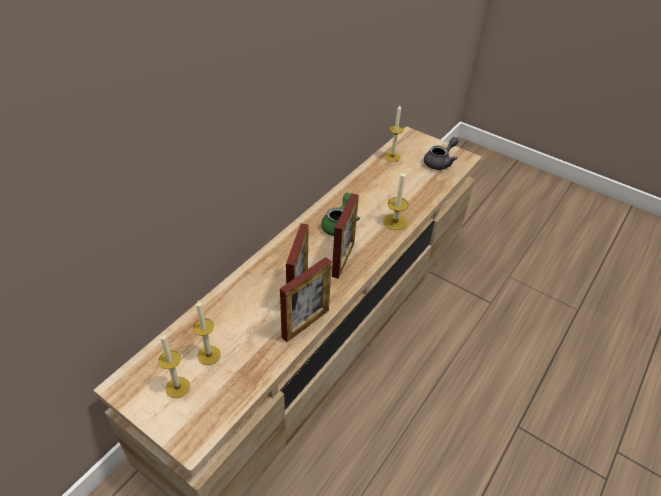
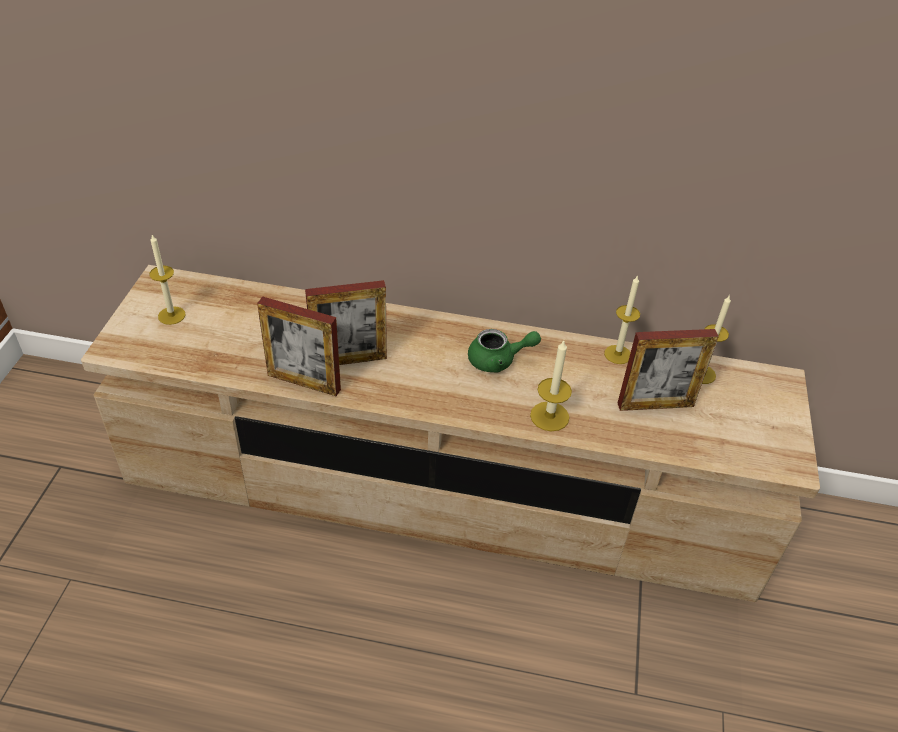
camera: 65 degrees right, 0 degrees up
candle [193,301,221,365] -> candle moved to [604,275,640,364]
picture frame [332,193,359,279] -> picture frame moved to [618,329,719,411]
grey teapot [424,137,459,170] -> none

